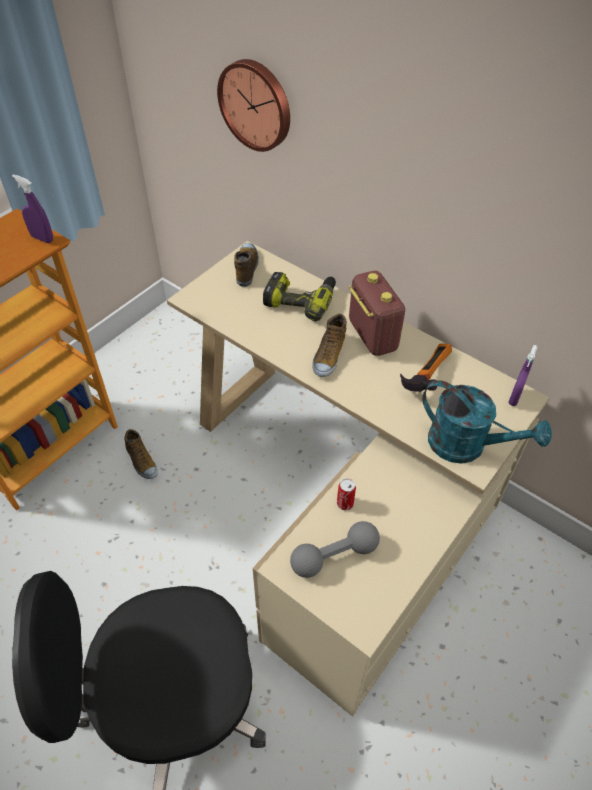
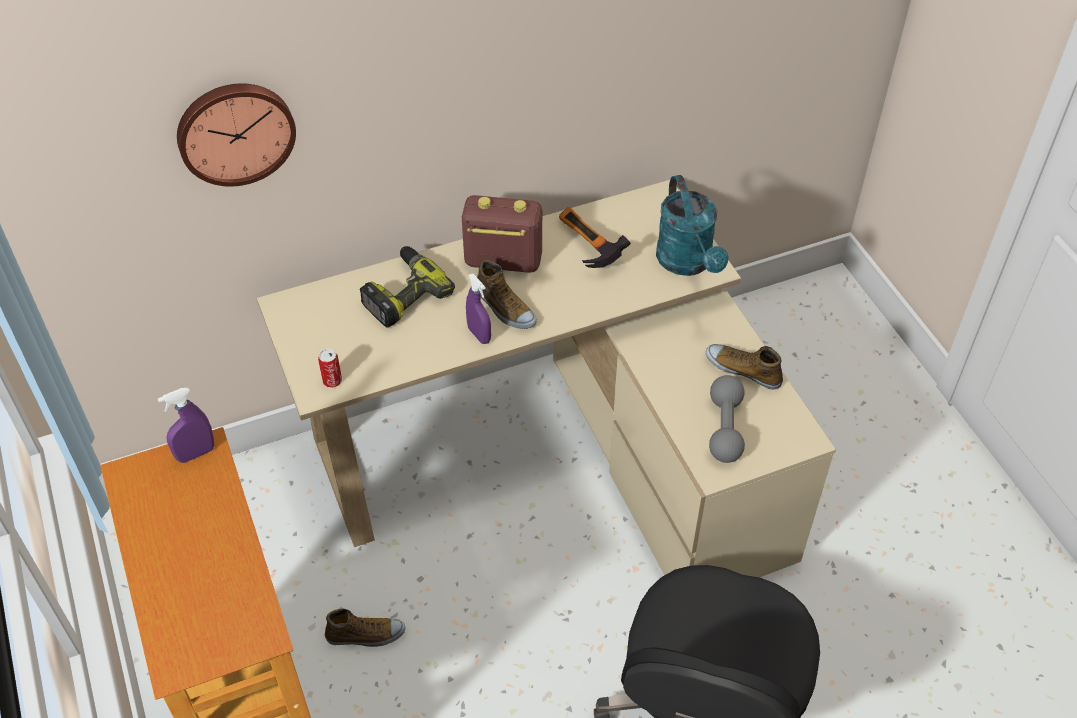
camera: 60 degrees left, 0 degrees up
shoe [234,243,259,287] -> shoe moved to [706,344,783,390]
can [337,478,356,510] -> can moved to [318,349,342,388]
turquoise watering can [422,380,552,464] -> turquoise watering can turned 105 degrees clockwise [656,175,729,276]
purple spray bottle [508,345,538,406] -> purple spray bottle moved to [466,273,491,344]

